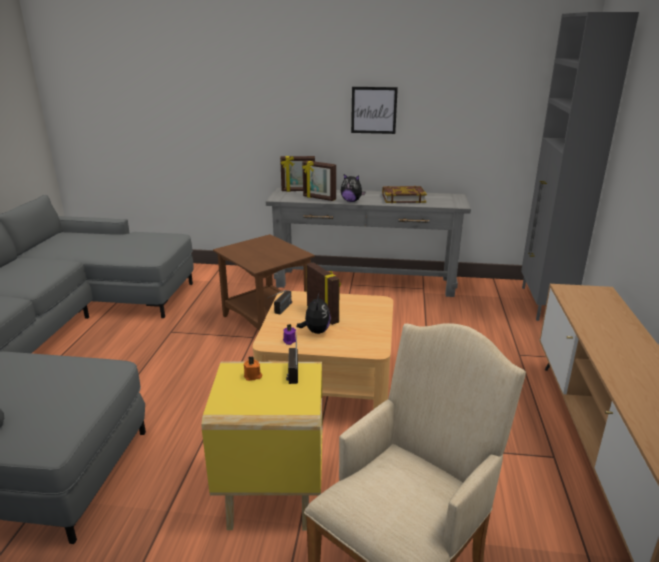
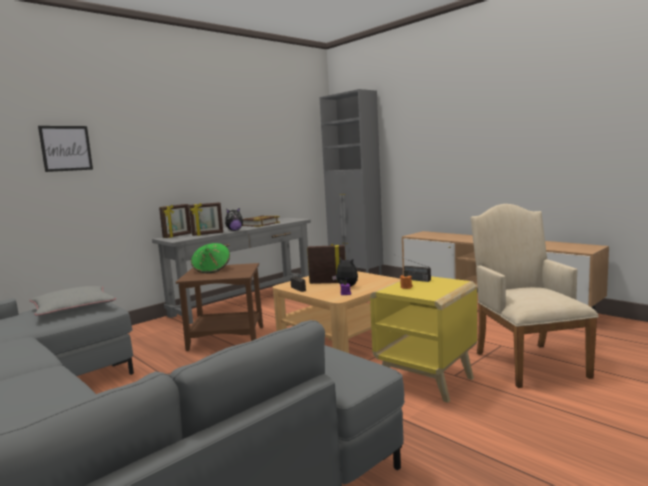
camera: 50 degrees left, 15 degrees down
picture [351,87,398,134] -> picture moved to [38,126,93,172]
none -> grey pillow [29,286,116,316]
none -> green hat [191,243,230,273]

